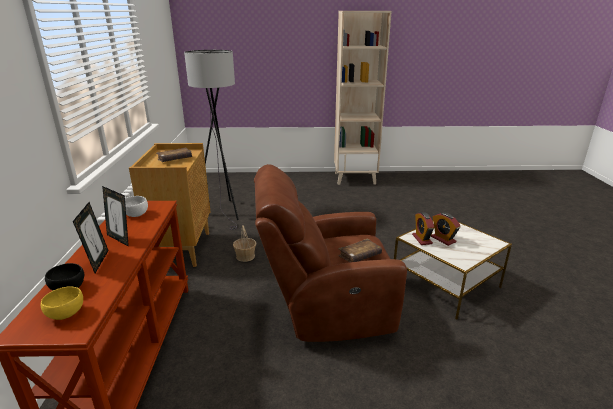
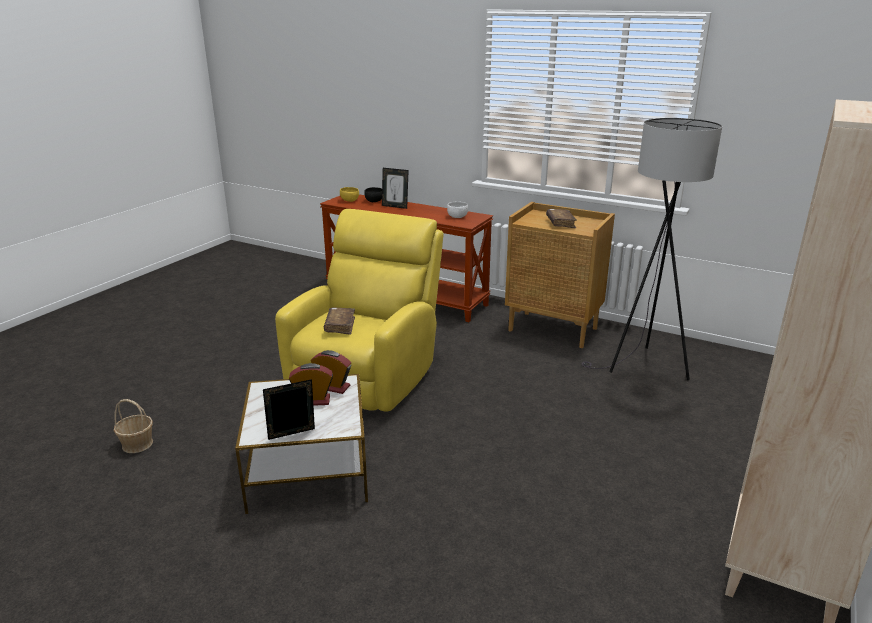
camera: 120 degrees right, 0 degrees up
picture frame [102,186,129,247] -> picture frame moved to [263,379,315,440]
basket [233,225,256,262] -> basket moved to [114,399,153,453]
brown armchair [254,164,407,342] -> yellow armchair [275,209,444,412]

